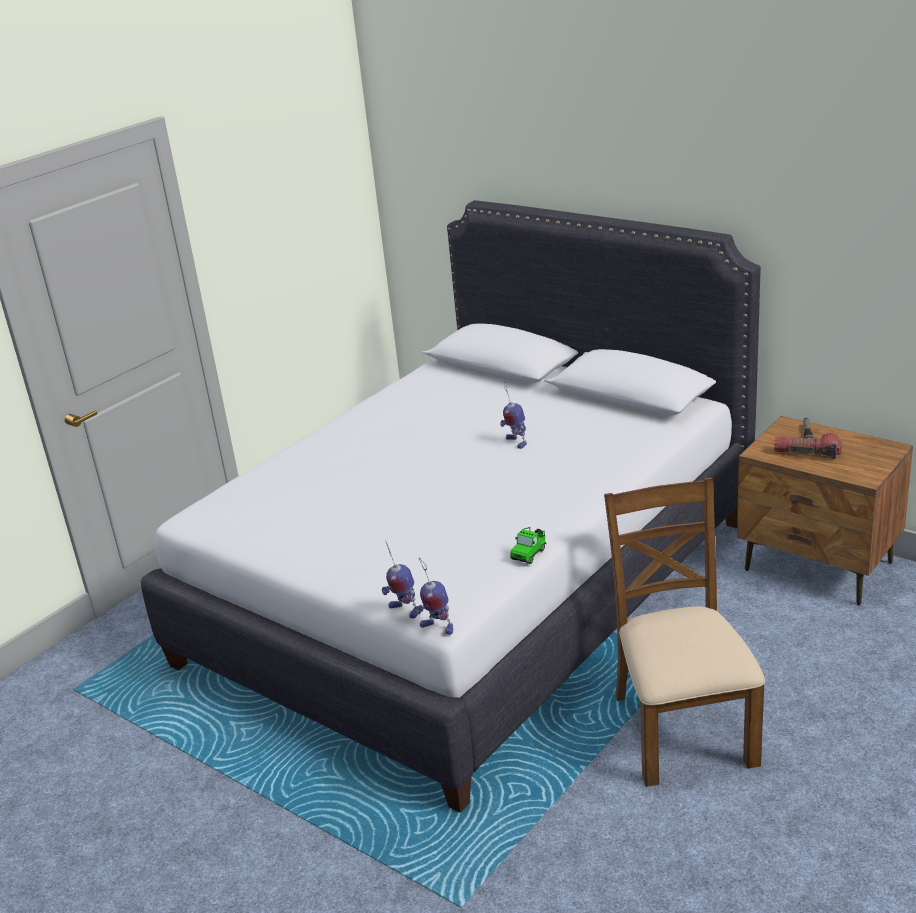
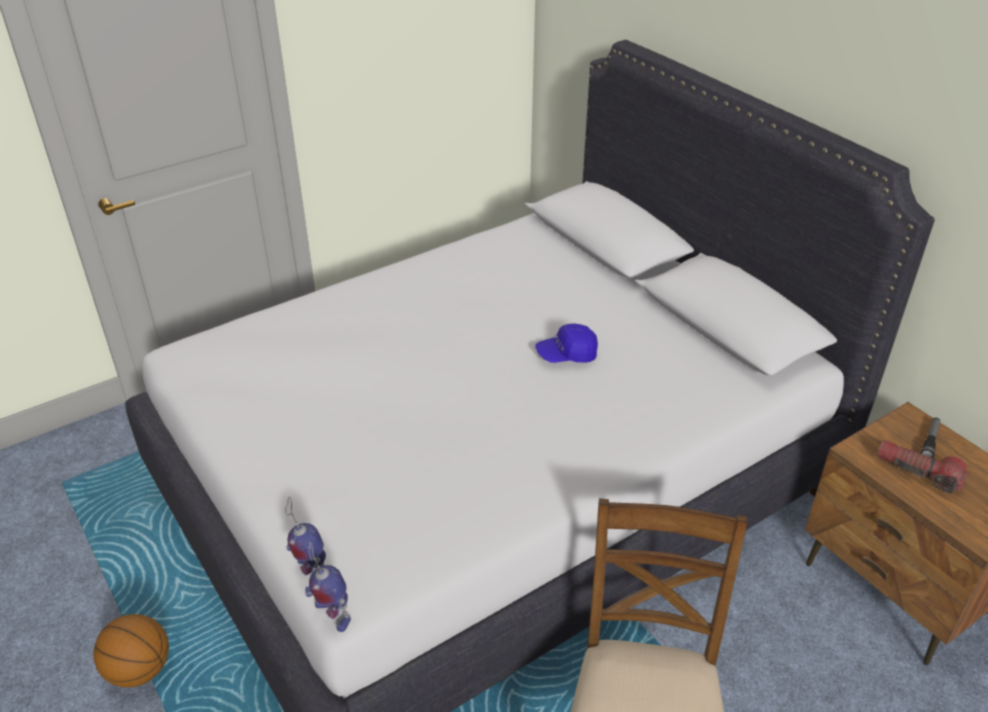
camera: 15 degrees right, 10 degrees up
toy robot [500,381,527,449] -> blue cap [535,324,598,363]
toy car [510,527,547,564] -> none
none -> basketball [94,614,169,688]

